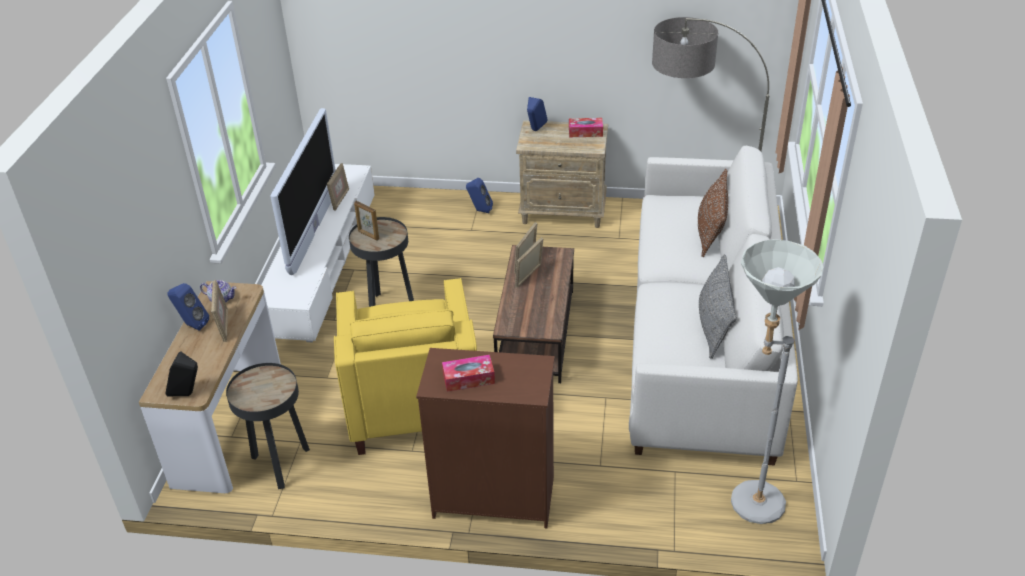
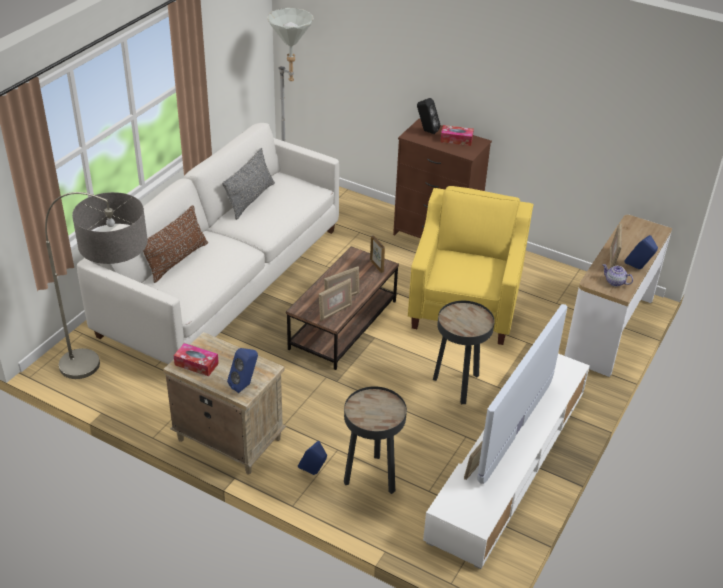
camera: 160 degrees left, 0 degrees up
black speaker [165,351,198,397] -> black speaker moved to [417,98,440,134]
black side table [226,363,310,489] -> black side table moved to [344,386,407,494]
picture frame [354,201,379,241] -> picture frame moved to [370,235,385,273]

